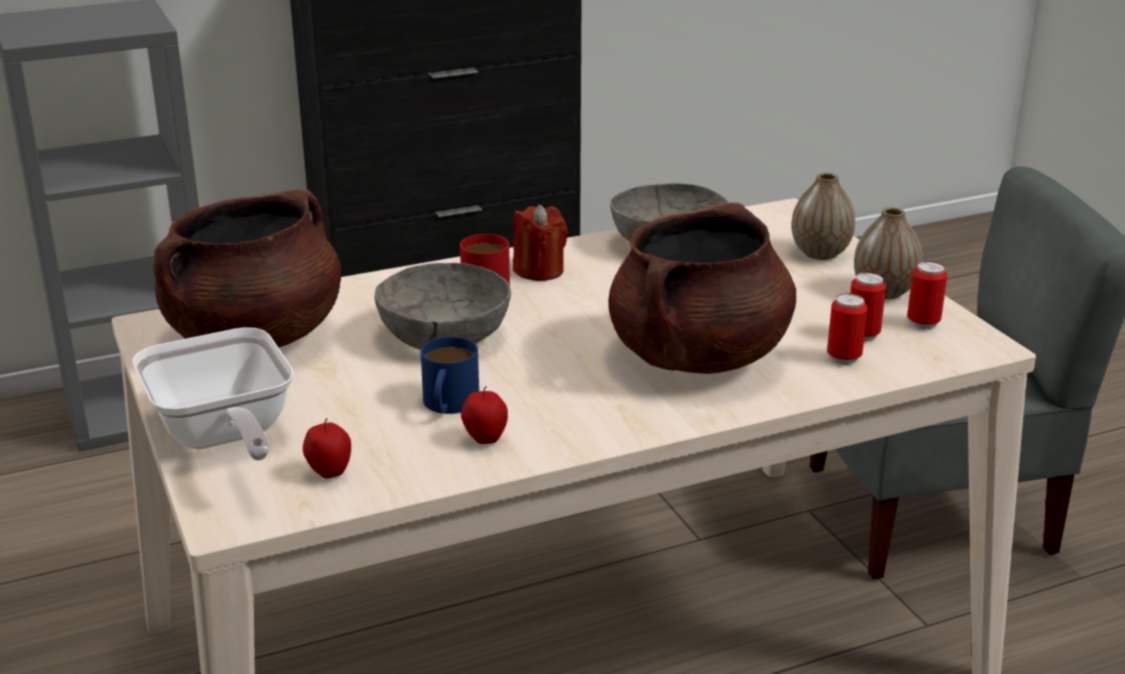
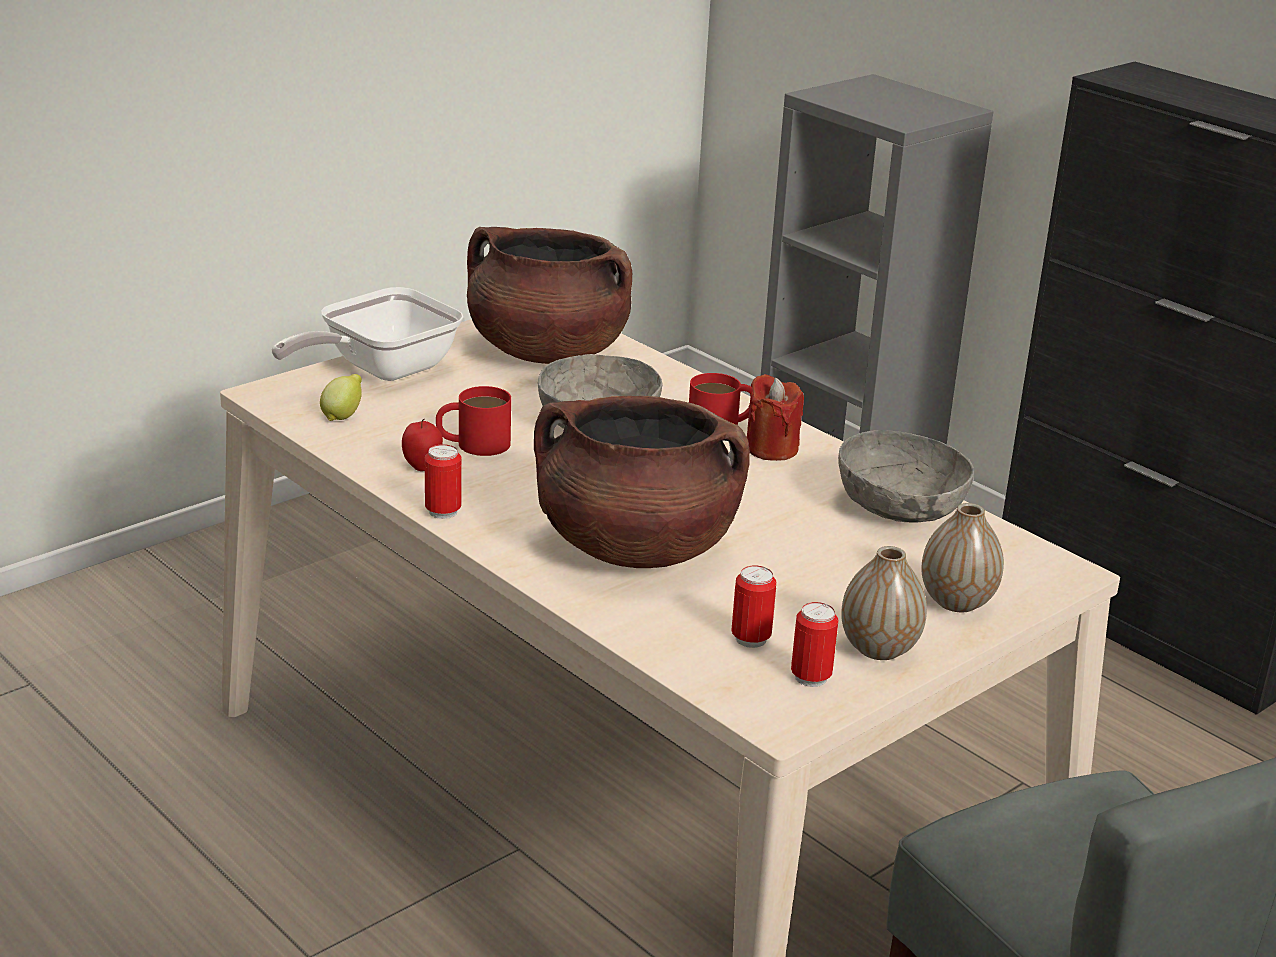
camera: 70 degrees right, 0 degrees up
apple [303,418,351,478] -> lemon [320,374,362,421]
blue mug [421,337,479,414] -> red mug [436,386,511,456]
can [827,293,868,365] -> can moved to [425,444,462,519]

